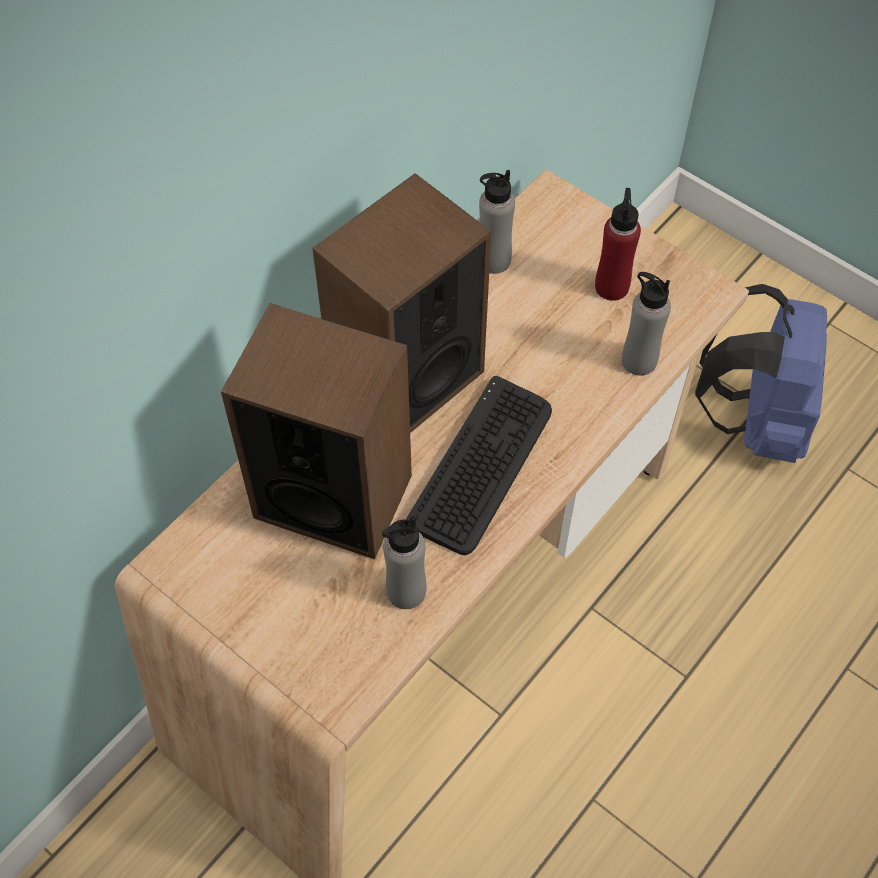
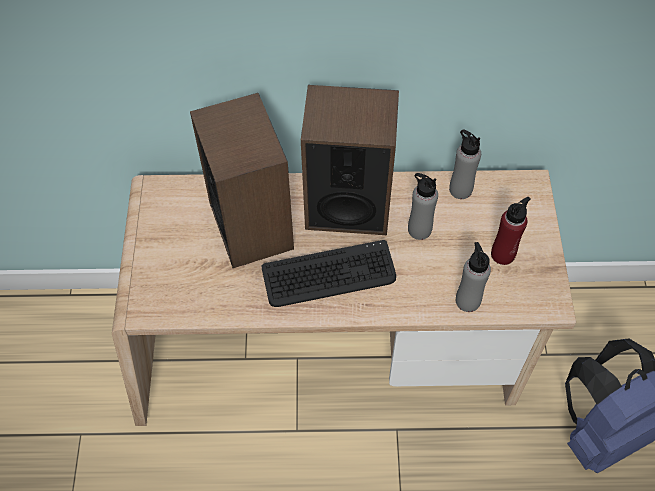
camera: 50 degrees right, 0 degrees up
grey bottle [382,516,427,609] -> grey bottle moved to [408,173,438,240]

